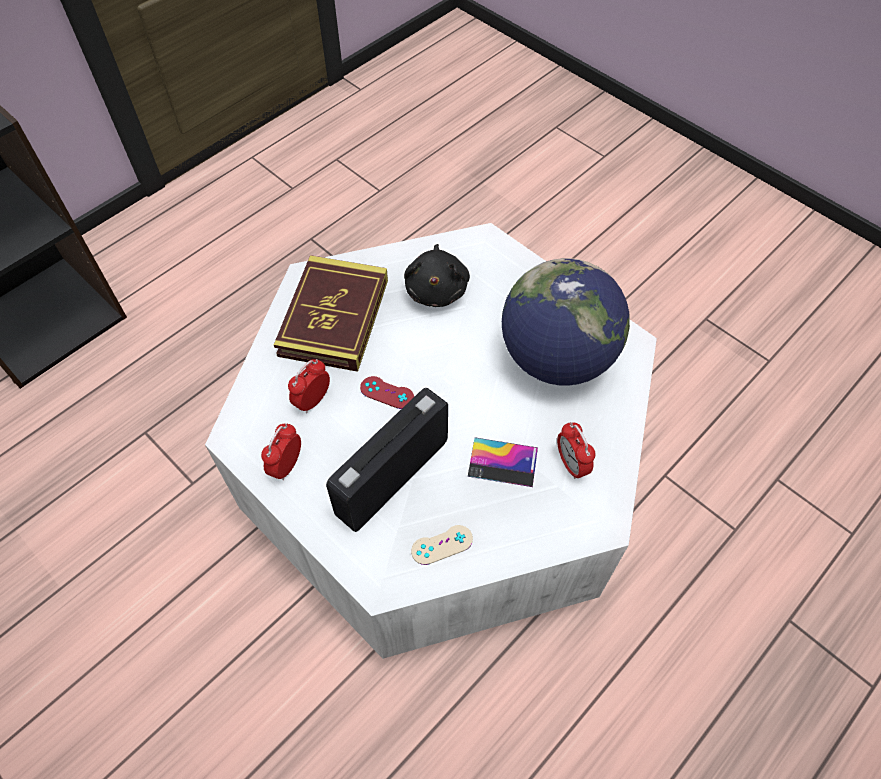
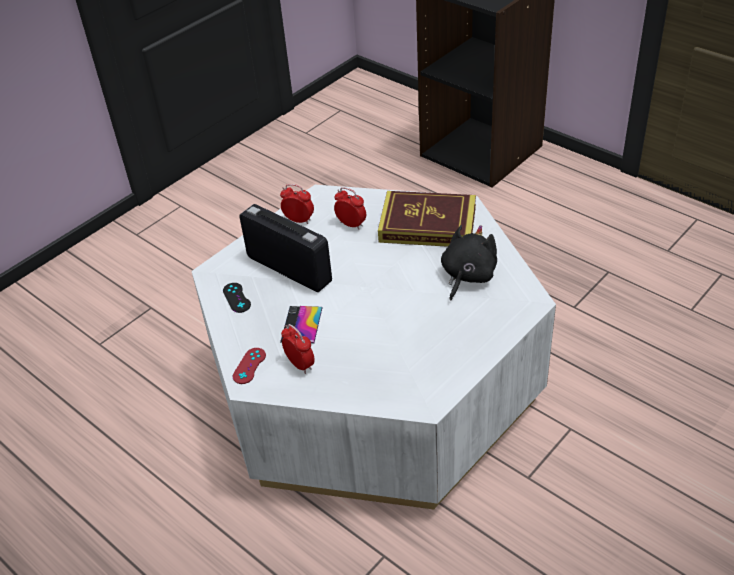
camera: 90 degrees right, 15 degrees down
red game controller [360,376,414,409] -> red game controller moved to [233,348,266,384]
black plush toy [404,244,470,307] -> black plush toy turned 120 degrees clockwise [441,225,497,301]
beige game controller [411,525,473,565] -> black game controller [223,283,251,313]
globe [502,258,630,386] -> none
alarm clock [557,422,596,479] -> alarm clock turned 75 degrees clockwise [281,324,315,374]

